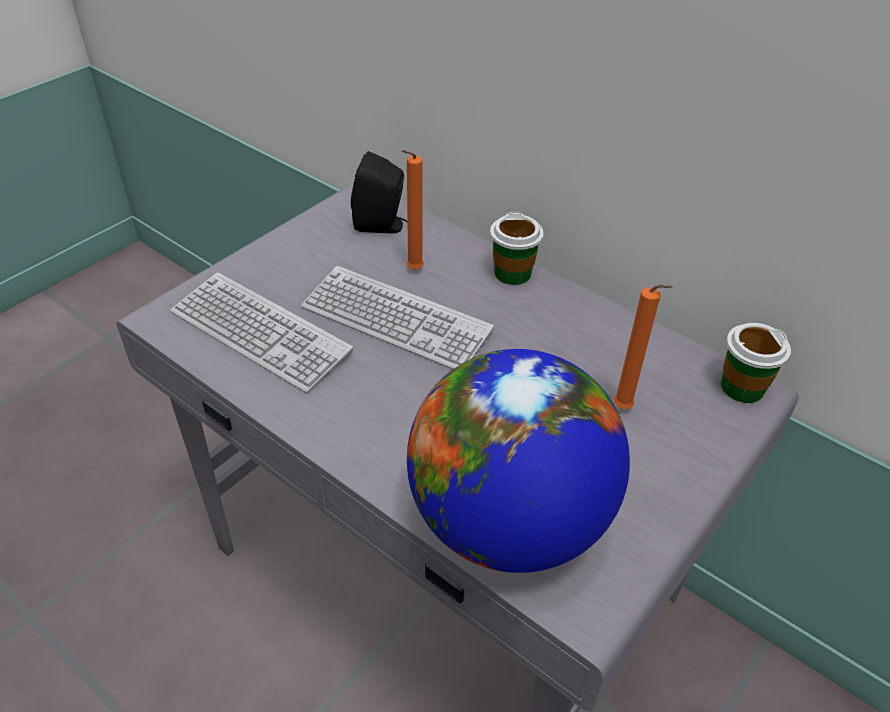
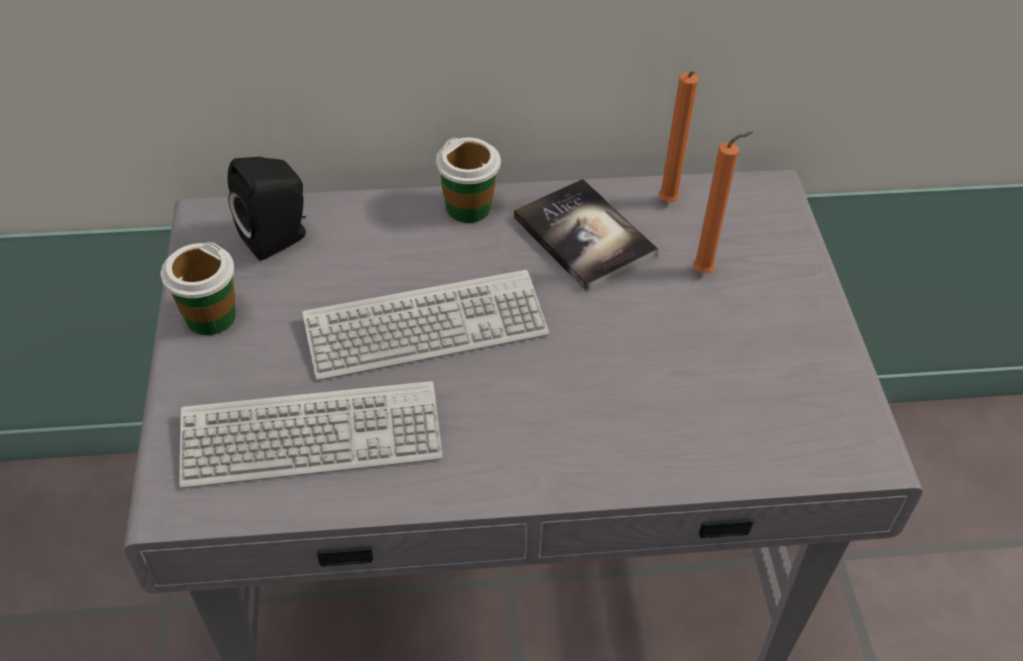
camera: 45 degrees left, 5 degrees up
orange candle [402,150,424,270] -> orange candle moved to [659,71,698,202]
globe [407,349,630,573] -> none
cup [721,323,791,403] -> cup moved to [161,242,236,335]
none -> book [514,179,658,292]

